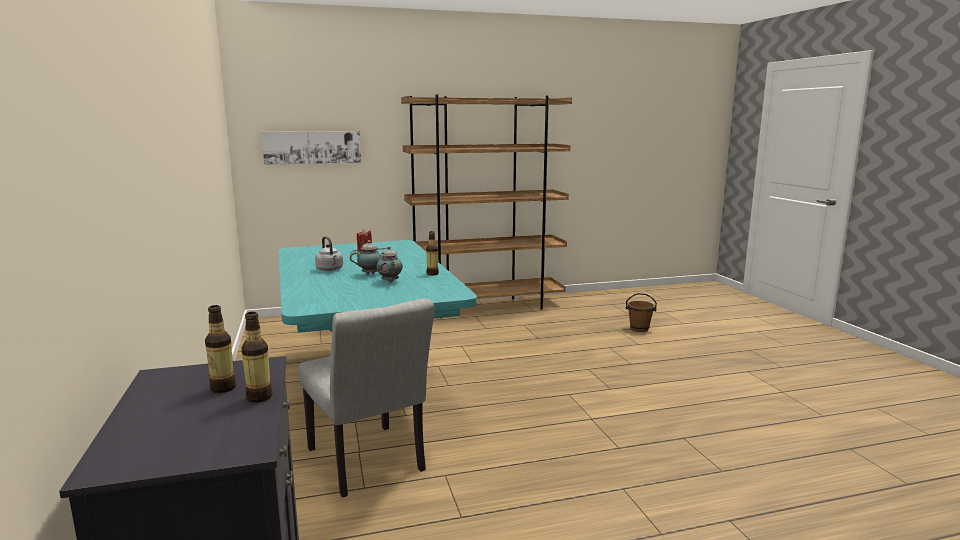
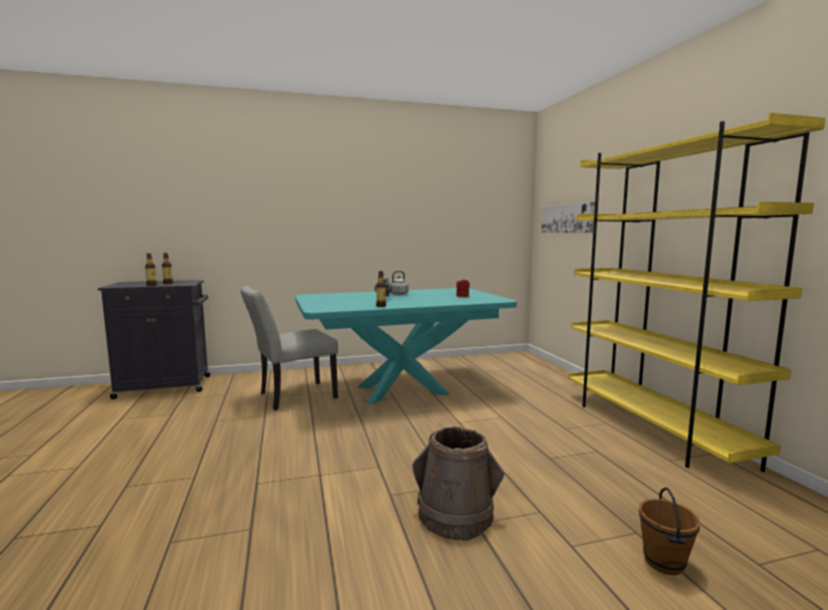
camera: 90 degrees right, 5 degrees down
teapot [377,246,403,283] -> none
brown bookcase [401,94,572,309] -> yellow bookcase [568,113,825,472]
none -> brown bucket [412,426,505,541]

